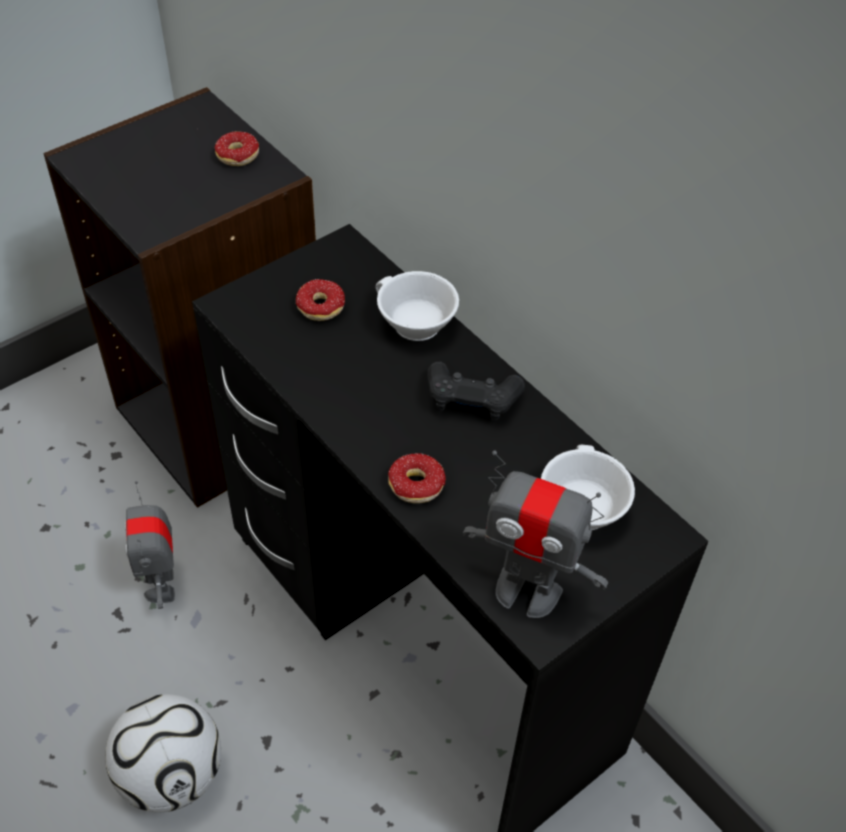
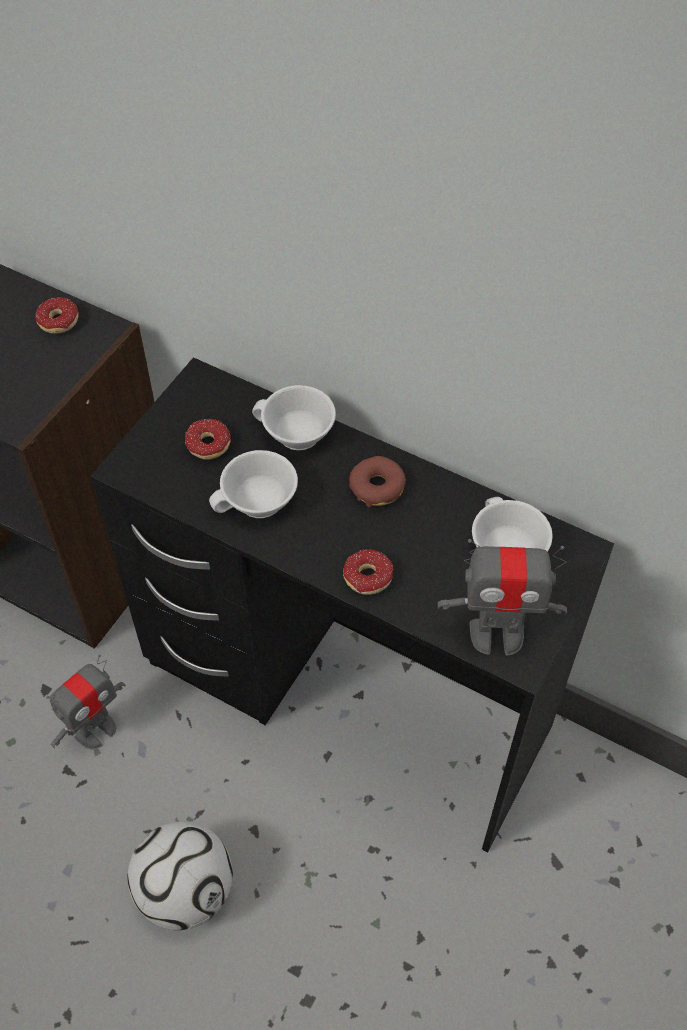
camera: 20 degrees left, 5 degrees up
toy robot [125,481,175,609] -> toy robot turned 105 degrees counterclockwise [46,654,125,750]
black game controller [428,362,525,421] -> donut [349,456,406,507]
none -> white cup [209,450,298,518]

